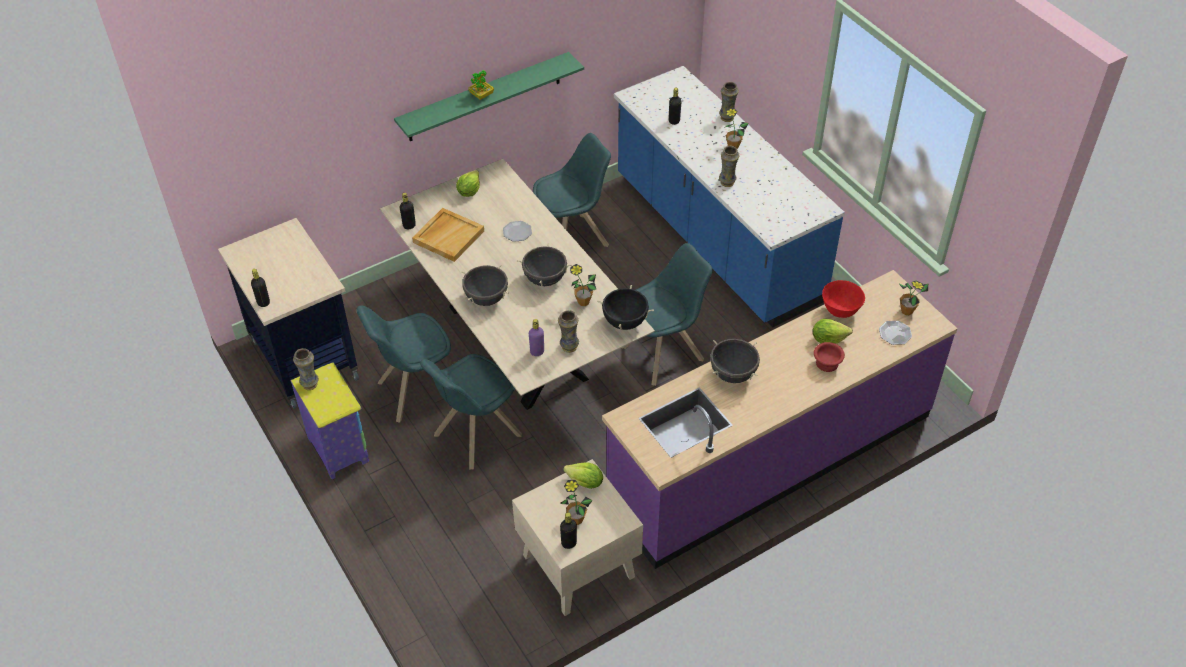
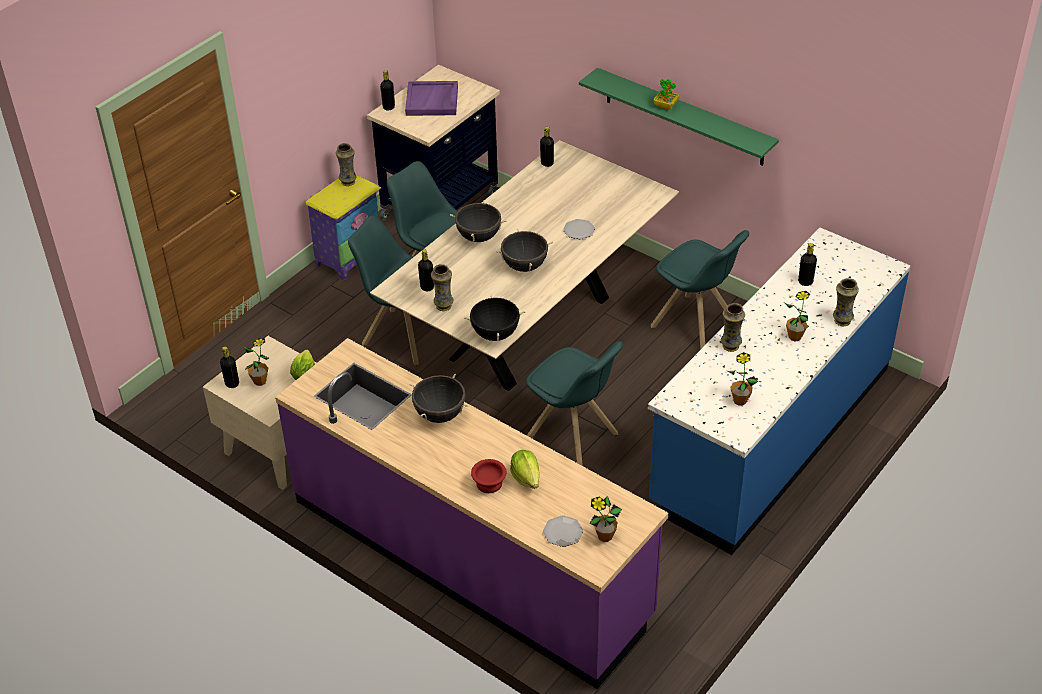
camera: 70 degrees right, 5 degrees down
beige tray [412,208,484,262] -> none
lettuce [456,170,480,197] -> none
purple bottle [529,319,544,356] -> black bottle [418,249,434,291]
potted plant [570,264,596,306] -> potted plant moved to [728,352,758,406]
red bowl [822,280,865,318] -> none
none -> purple tray [405,81,458,116]

